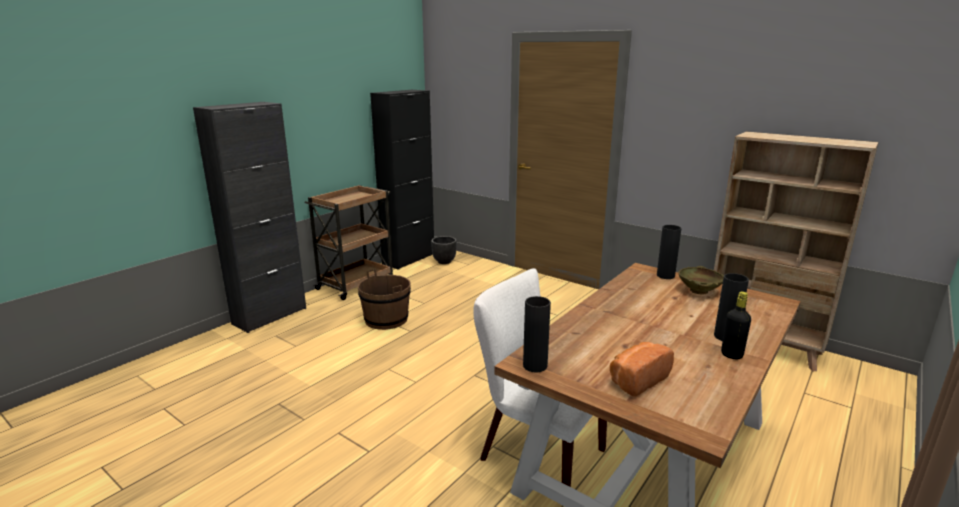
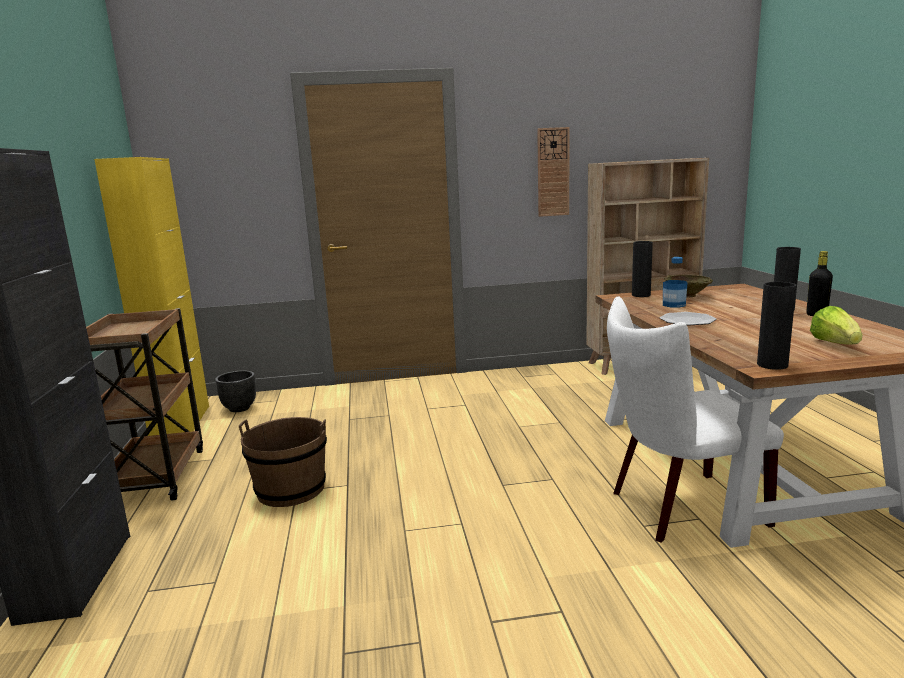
camera: 45 degrees left, 5 degrees down
black cabinet [370,90,434,270] -> yellow cabinet [94,157,209,436]
bread [610,342,674,397] -> lettuce [810,306,862,344]
none -> wall clock [537,127,569,217]
none -> plate [660,312,717,325]
none -> bottle [663,257,688,308]

